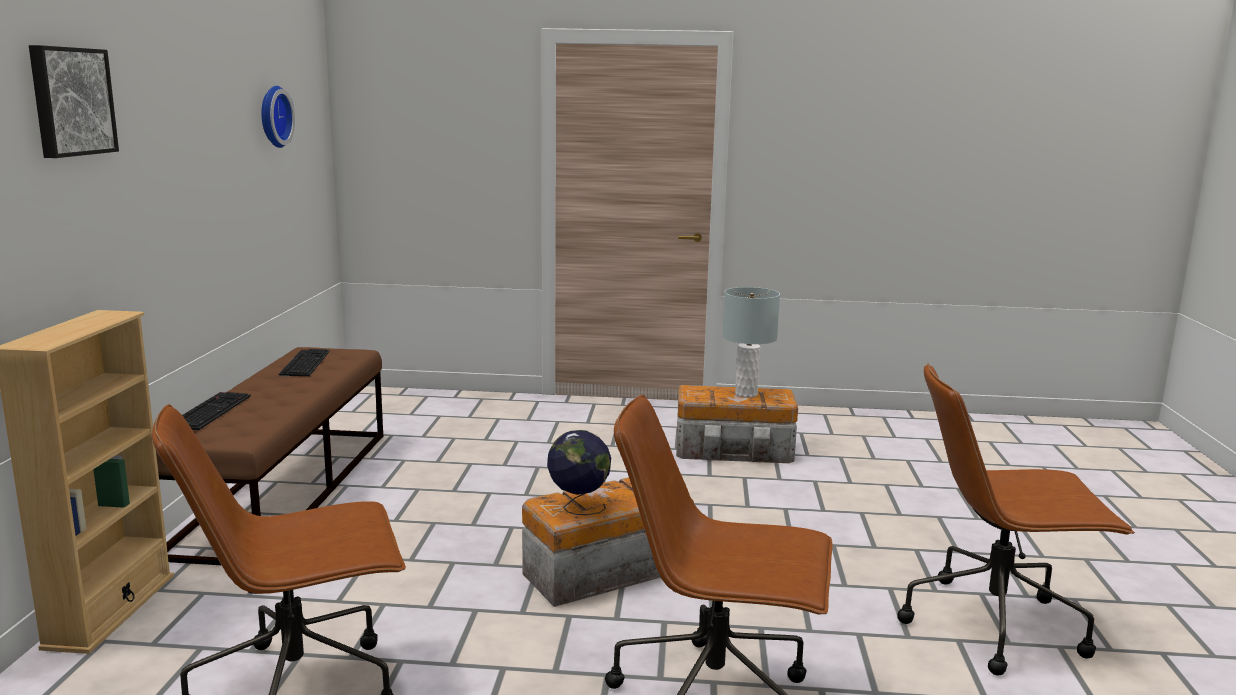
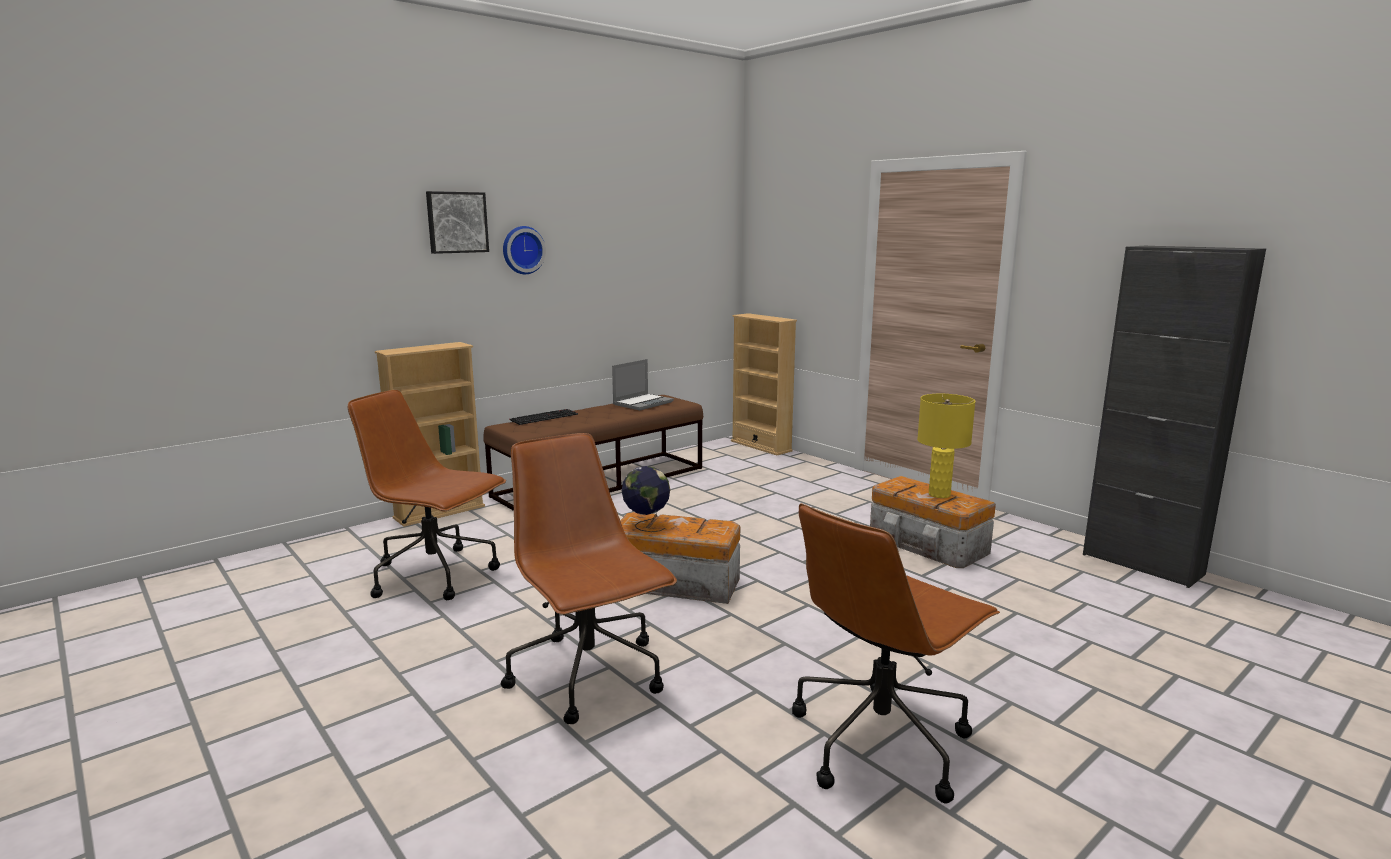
camera: 45 degrees right, 0 degrees up
wall clock [261,86,295,148] -> wall clock moved to [503,226,546,274]
keyboard [279,349,329,377] -> laptop [612,359,674,410]
grey table lamp [722,287,780,398] -> yellow table lamp [917,394,975,498]
brown office chair [897,363,1135,675] -> brown office chair turned 90 degrees counterclockwise [792,503,1000,803]
none -> beige bookcase [731,313,797,455]
none -> black cabinet [1083,246,1266,588]

